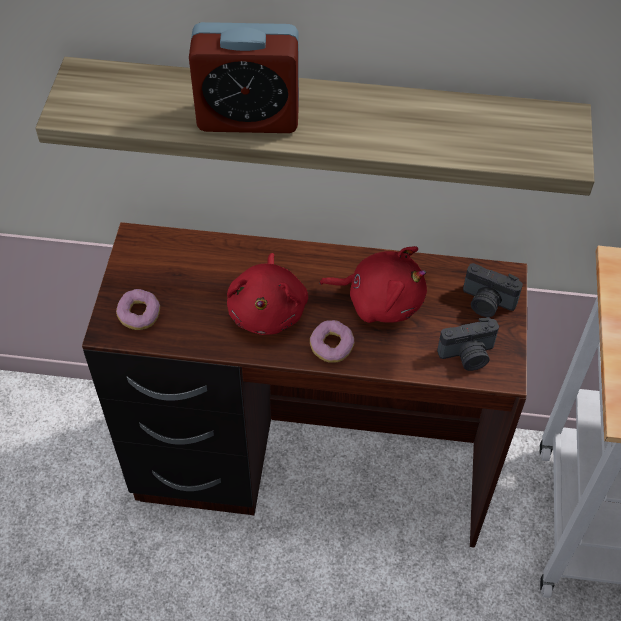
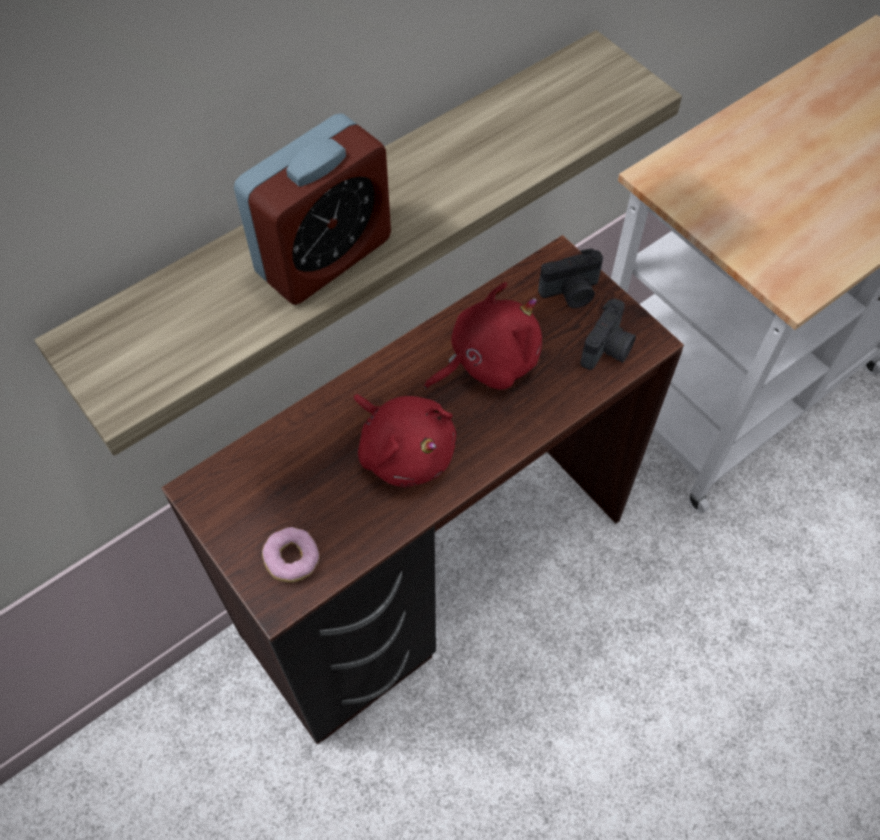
camera: 45 degrees left, 5 degrees up
donut [310,320,354,363] -> none

